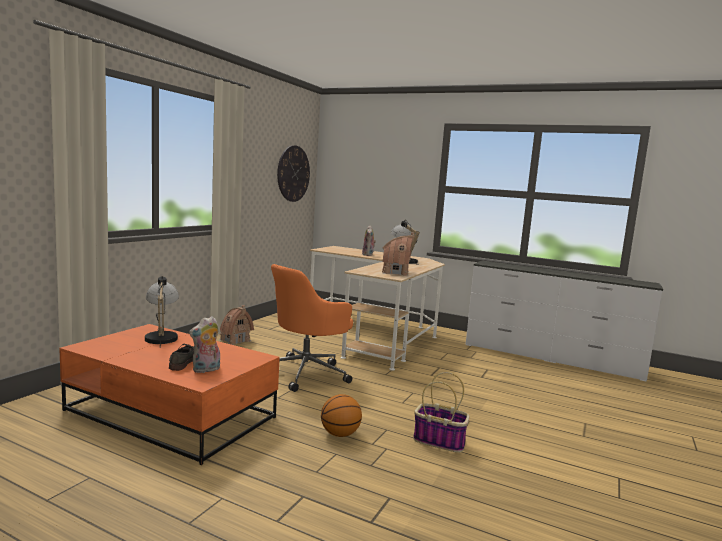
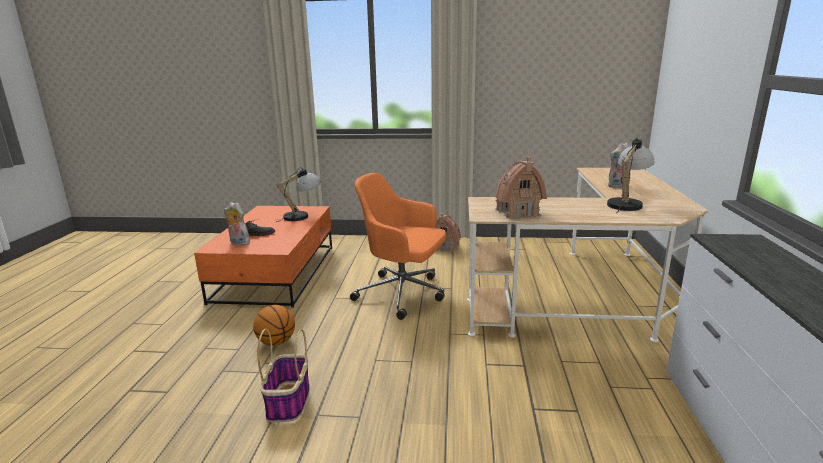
camera: 70 degrees right, 10 degrees up
wall clock [277,145,310,202] -> none

